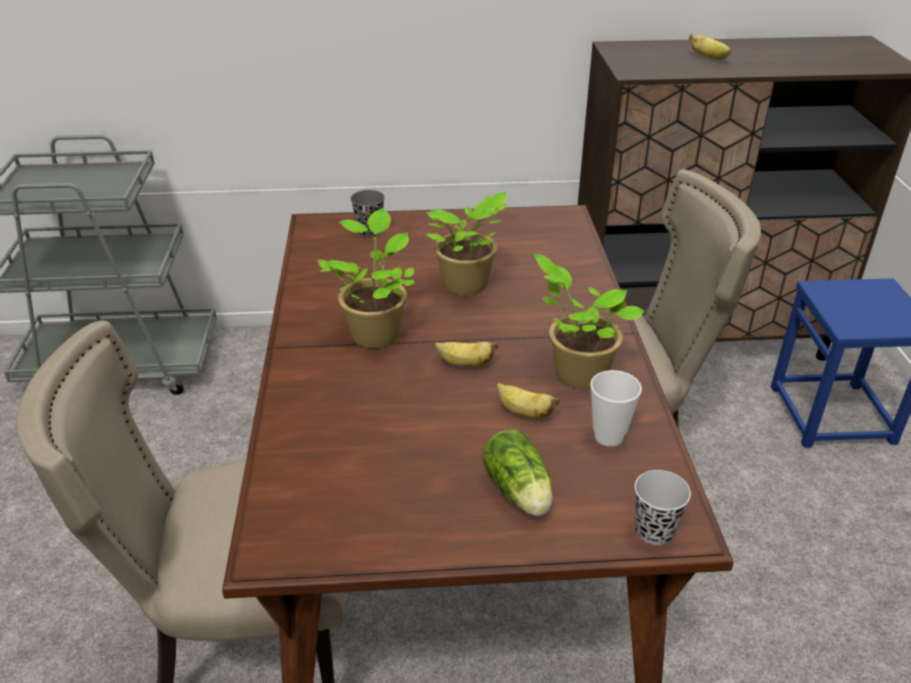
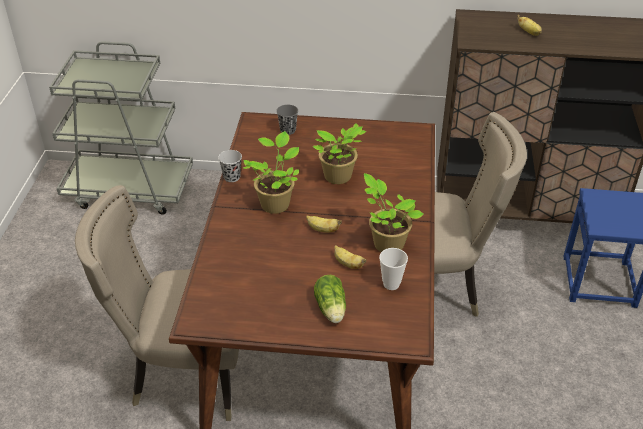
camera: 10 degrees right, 5 degrees up
black cup [635,470,691,545] -> black cup moved to [218,150,242,182]

